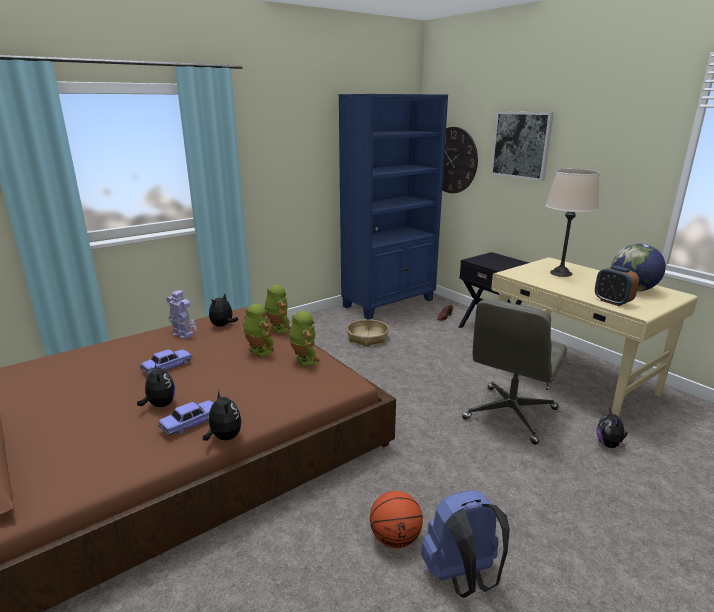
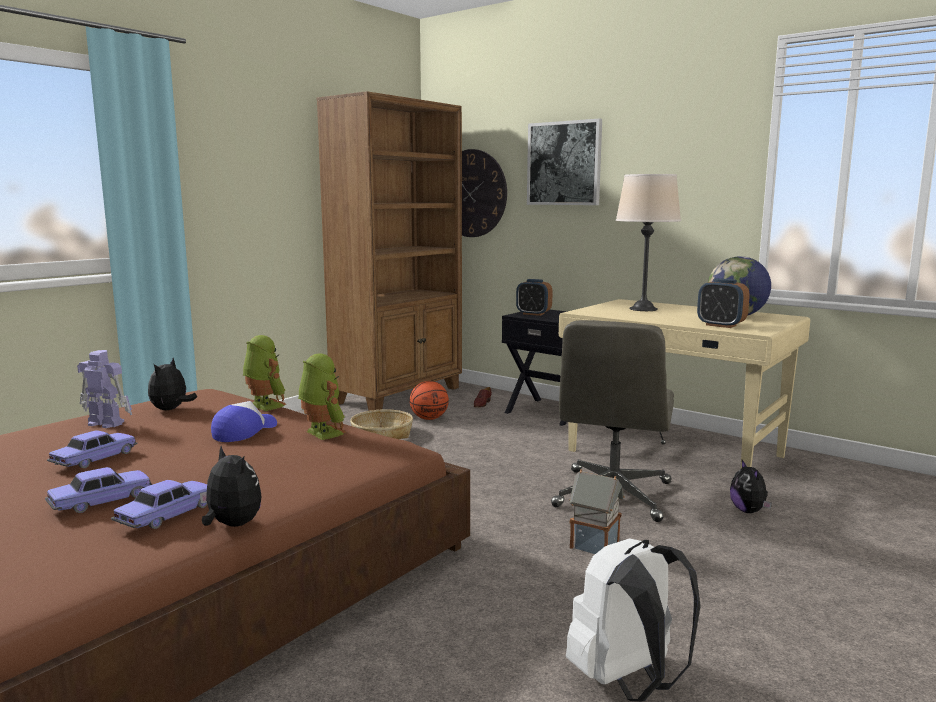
camera: 15 degrees left, 10 degrees down
plush toy [137,362,175,407] -> toy car [45,467,152,513]
toy robot [243,304,274,358] -> cap [211,401,277,442]
blue bookcase [338,94,448,319] -> brown bookcase [316,91,462,411]
basketball [370,491,423,548] -> basketball moved to [410,381,449,420]
blue backpack [421,490,510,598] -> white backpack [566,538,701,702]
none -> alarm clock [516,279,553,316]
none -> toy house [569,469,625,554]

